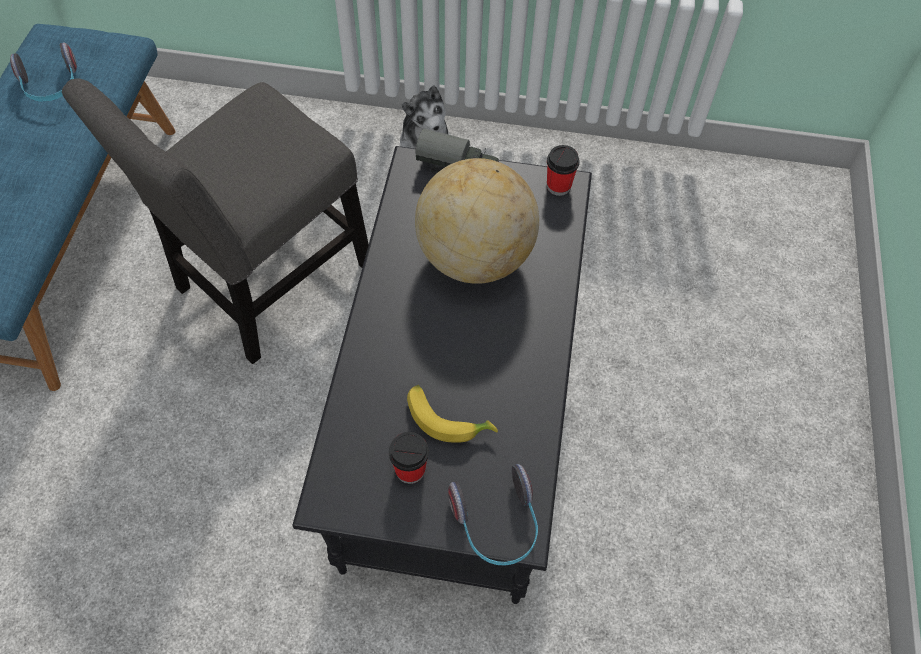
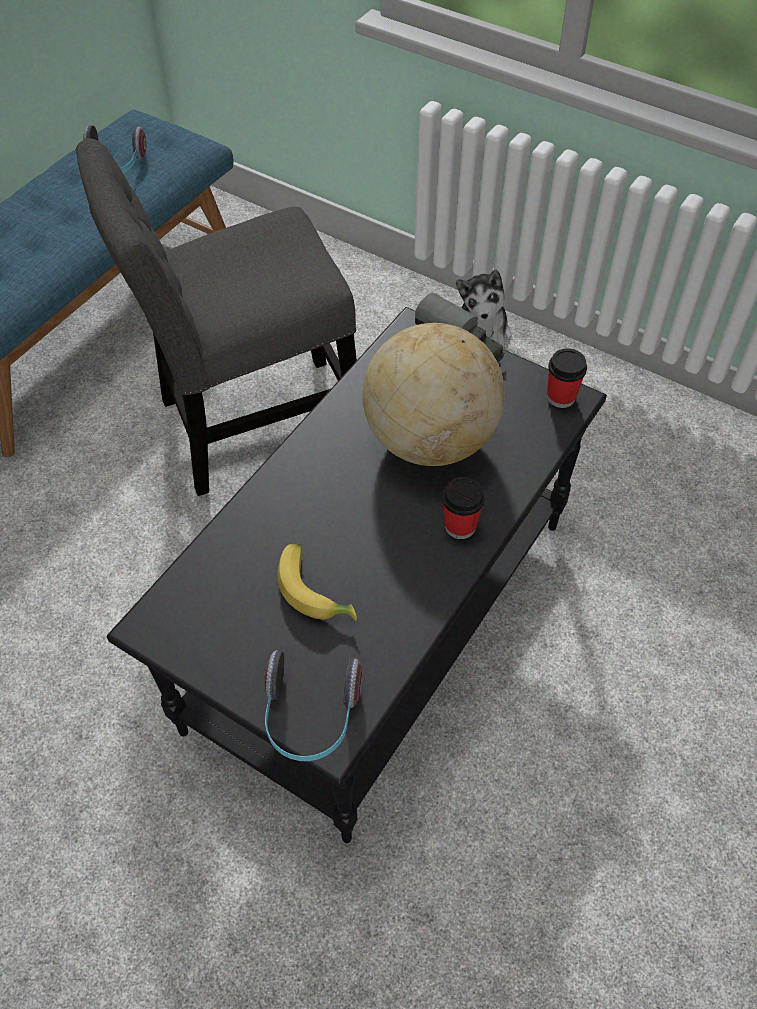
camera: 25 degrees right, 5 degrees down
cup [389,432,429,484] -> cup moved to [442,477,485,539]

